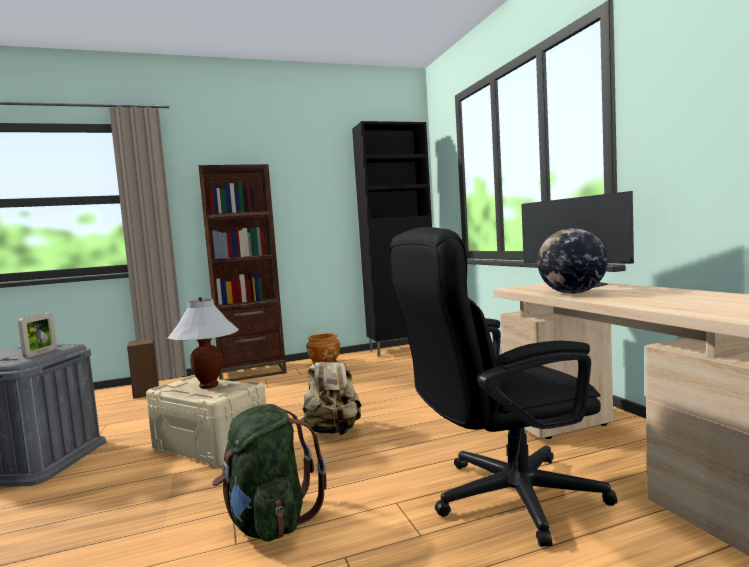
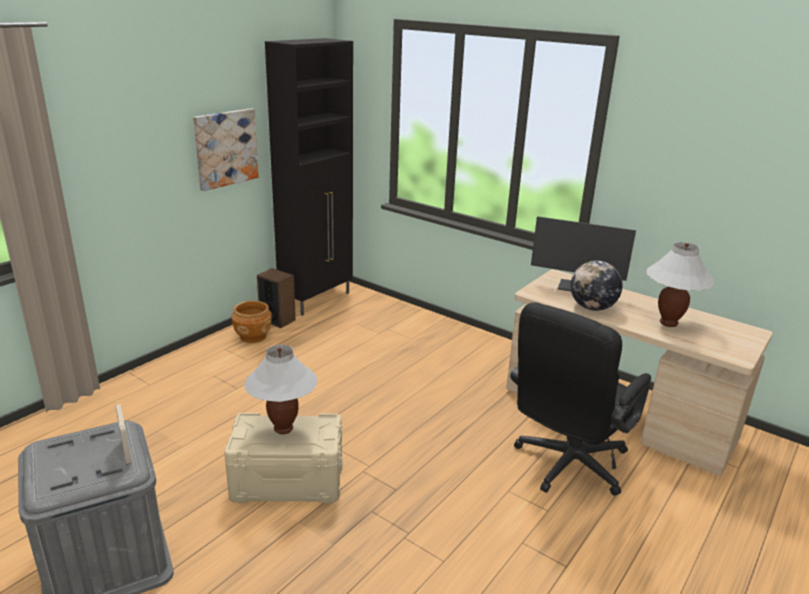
camera: 35 degrees left, 20 degrees up
speaker [127,338,159,399] -> speaker moved to [257,268,296,328]
brown bookcase [199,164,287,381] -> none
green backpack [212,404,327,542] -> none
beige backpack [301,352,362,435] -> none
none -> picture [193,108,259,191]
none -> white table lamp [646,242,714,327]

